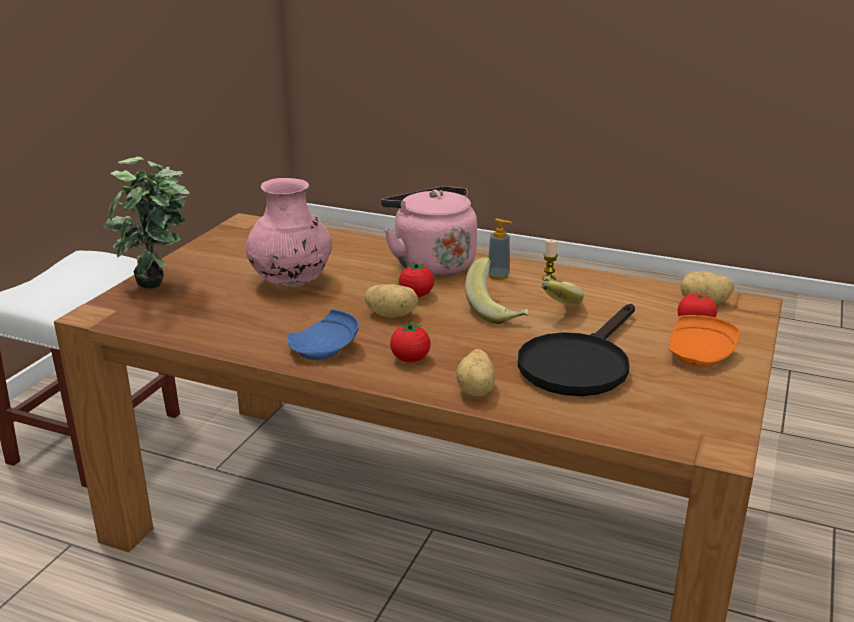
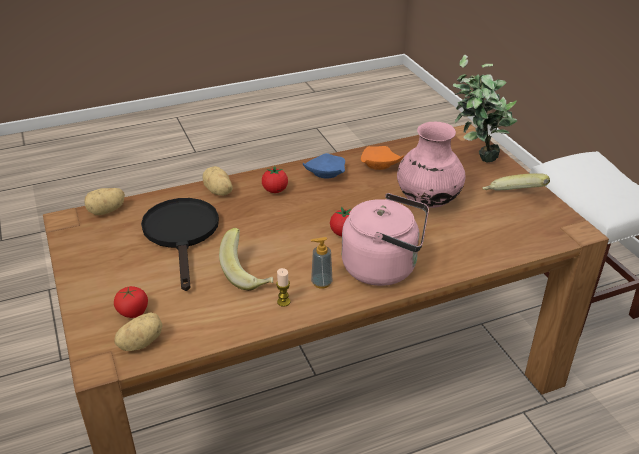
camera: 135 degrees right, 10 degrees up
potato [365,284,418,317] -> potato moved to [84,188,125,215]
banana [465,257,528,324] -> banana moved to [482,173,550,190]
orange plate [669,315,740,368] -> orange plate moved to [361,146,404,170]

